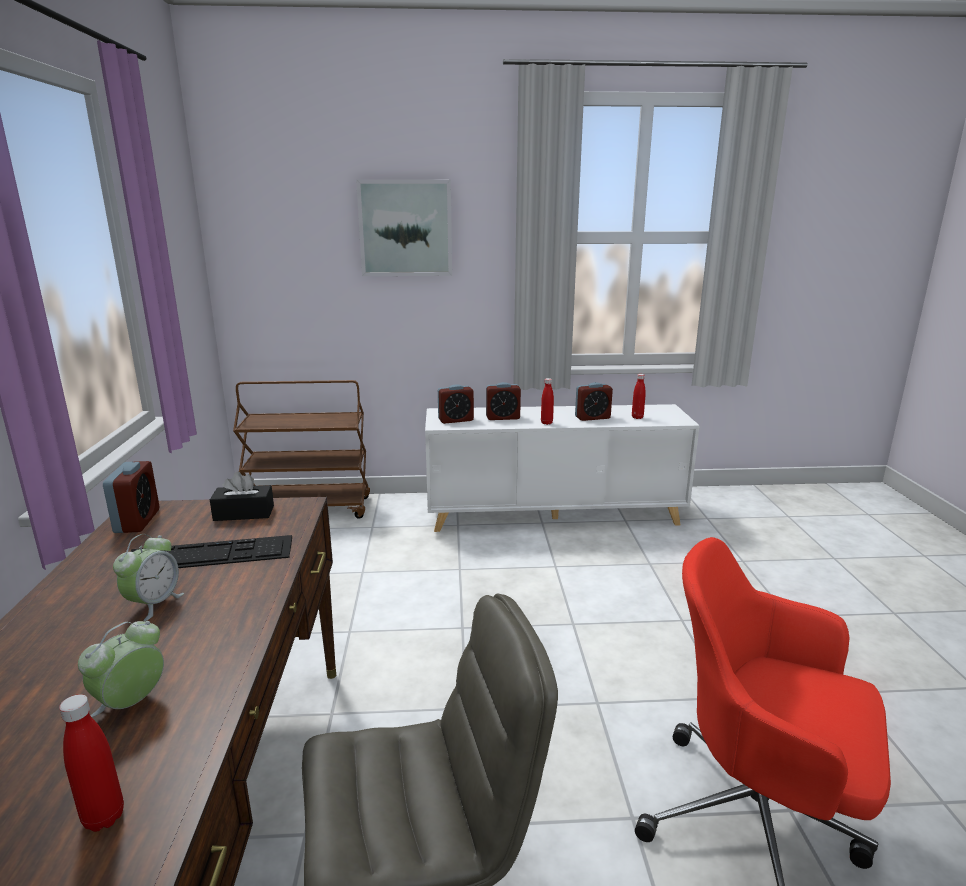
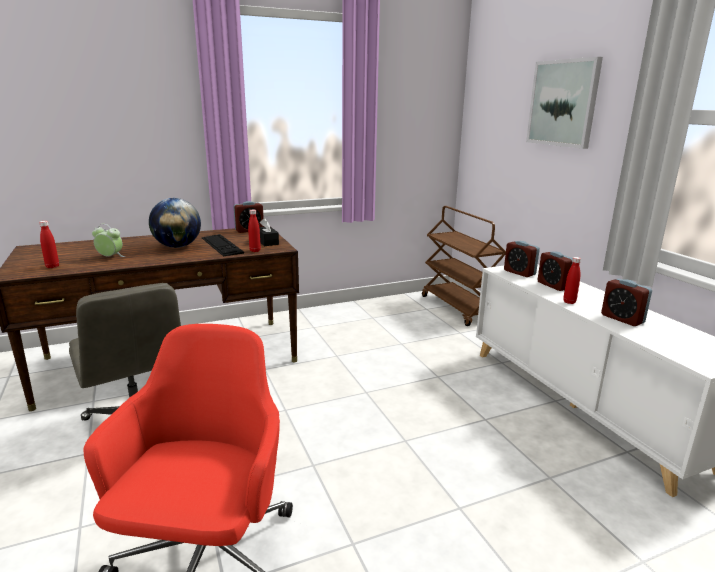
camera: 70 degrees right, 0 degrees up
alarm clock [113,534,184,621] -> globe [149,198,201,248]
red bottle [632,374,646,419] -> red bottle moved to [248,209,261,252]

